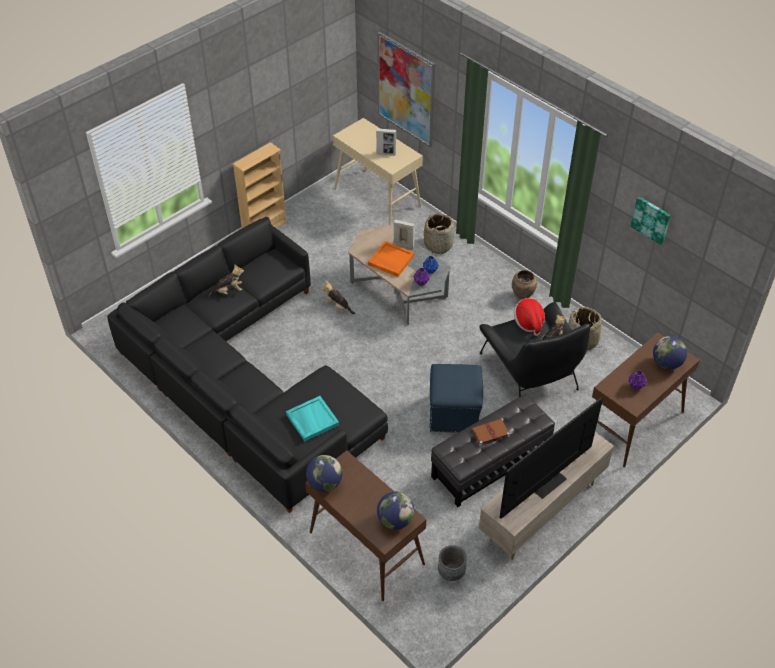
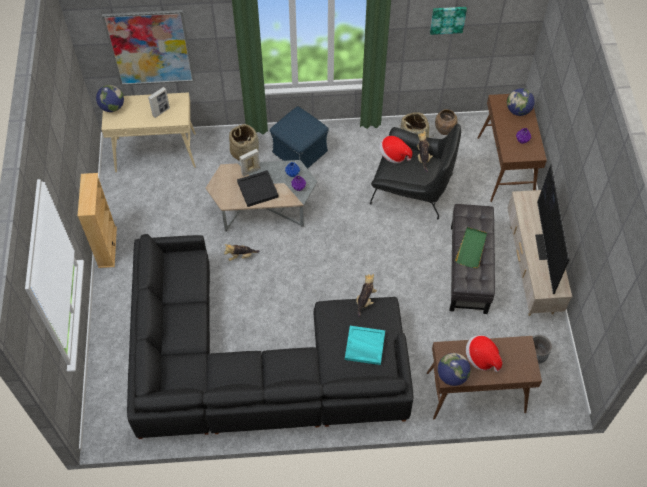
camera: 50 degrees left, 10 degrees up
plush toy [208,265,244,297] -> plush toy moved to [356,274,377,318]
orange tray [368,241,414,277] -> black tray [237,170,279,207]
globe [377,491,414,530] -> globe moved to [96,85,124,112]
blue ottoman [429,364,483,433] -> blue ottoman moved to [270,106,329,169]
brown book [471,419,510,446] -> green tray [455,227,487,268]
brown vase [512,270,537,300] -> brown vase moved to [435,109,457,135]
none -> hat [466,335,502,372]

